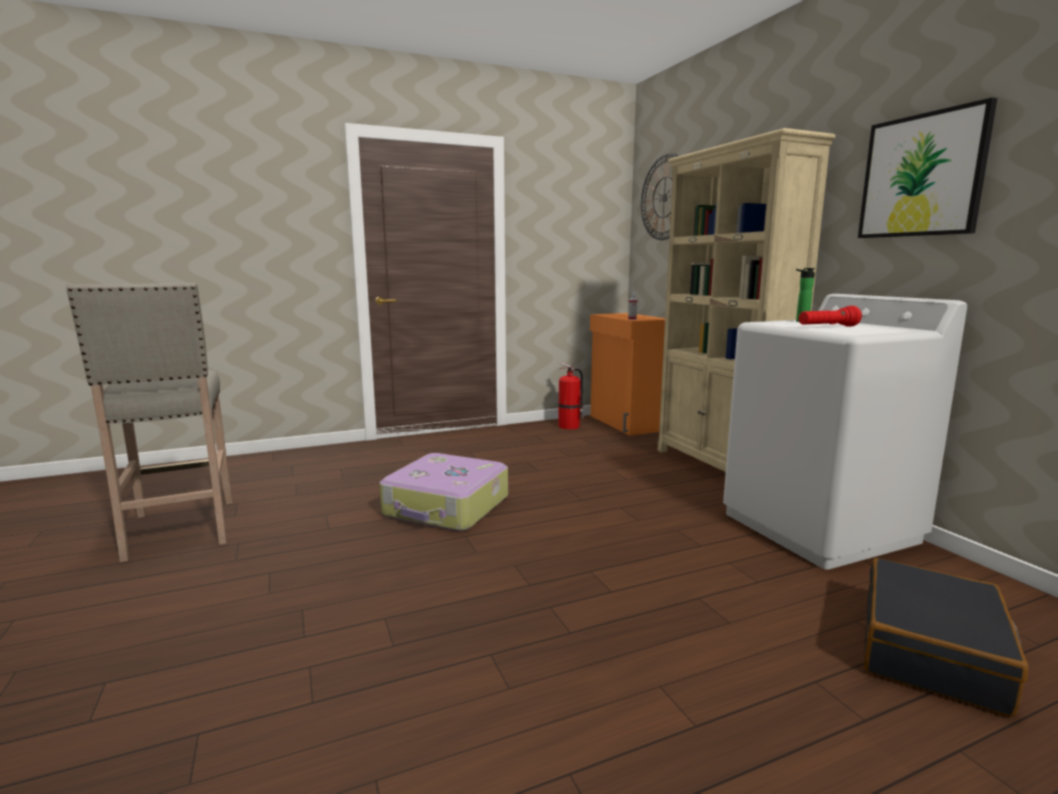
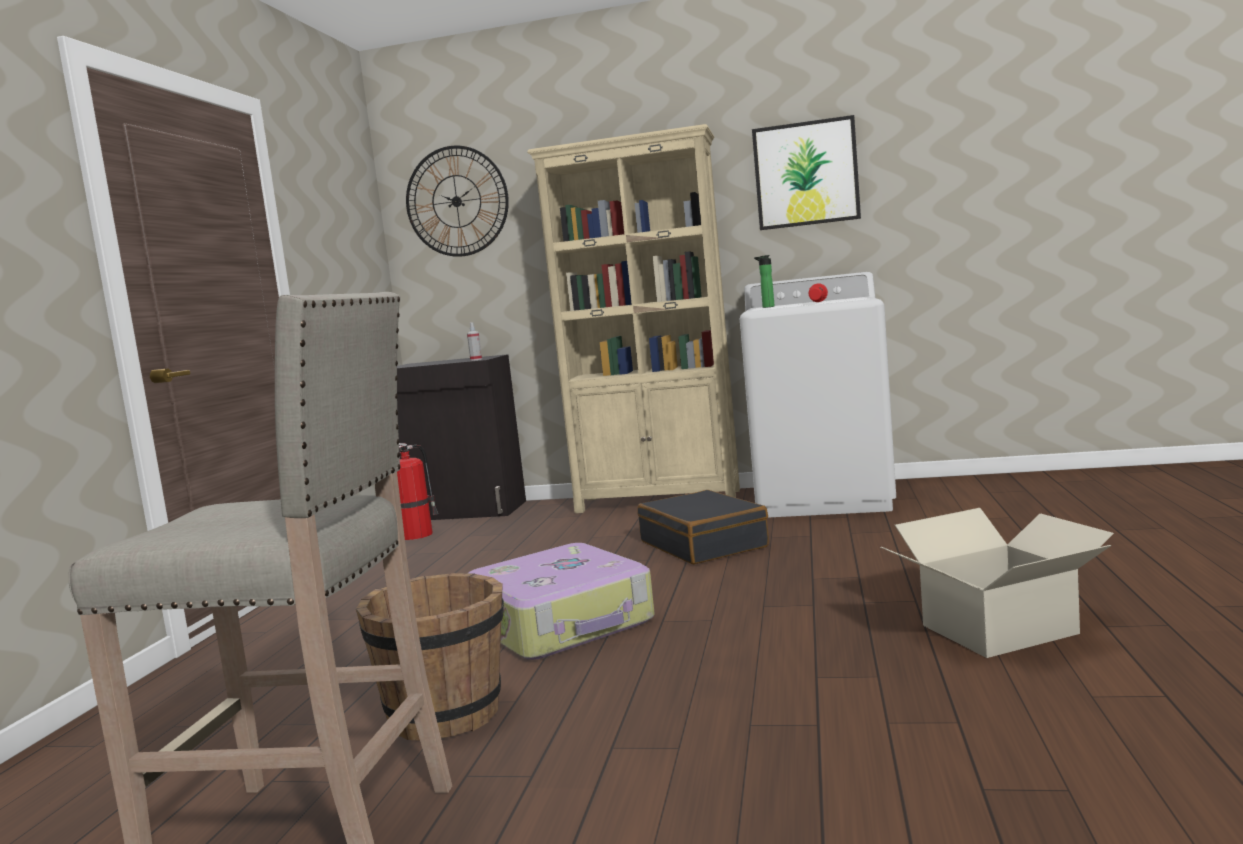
camera: 55 degrees left, 5 degrees down
orange cabinet [590,313,665,435] -> black cabinet [397,354,526,520]
black suitcase [864,558,1029,717] -> black suitcase moved to [637,490,769,564]
none -> brown bucket [356,573,504,740]
none -> cardboard box [881,508,1114,658]

